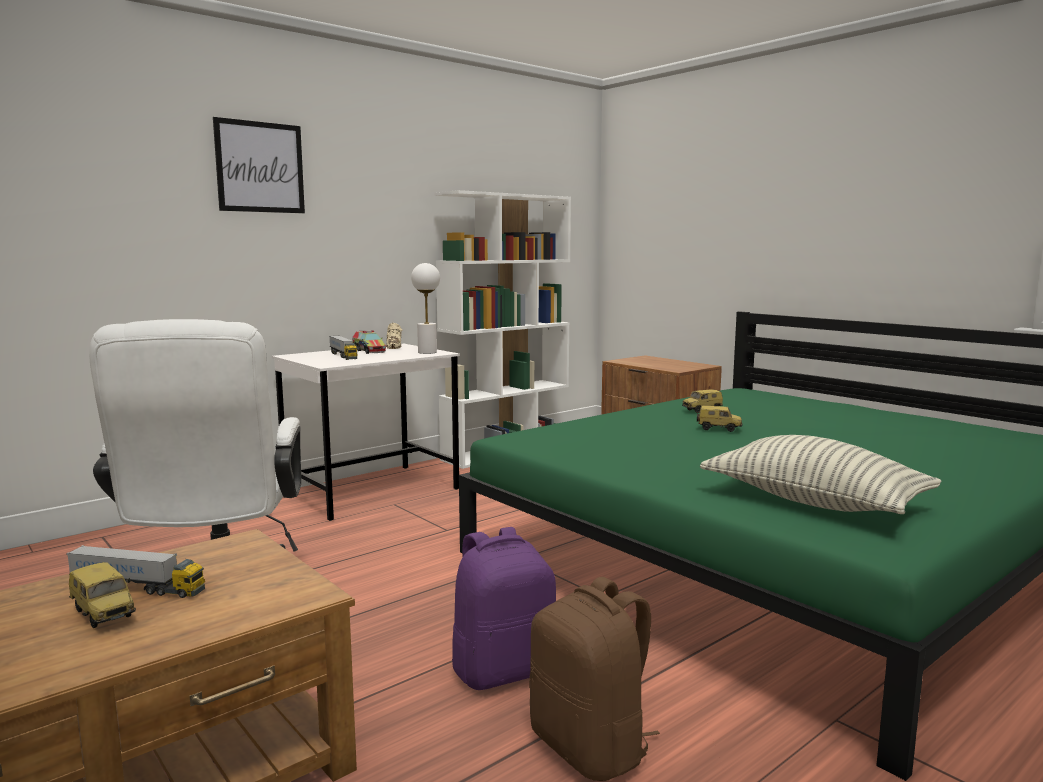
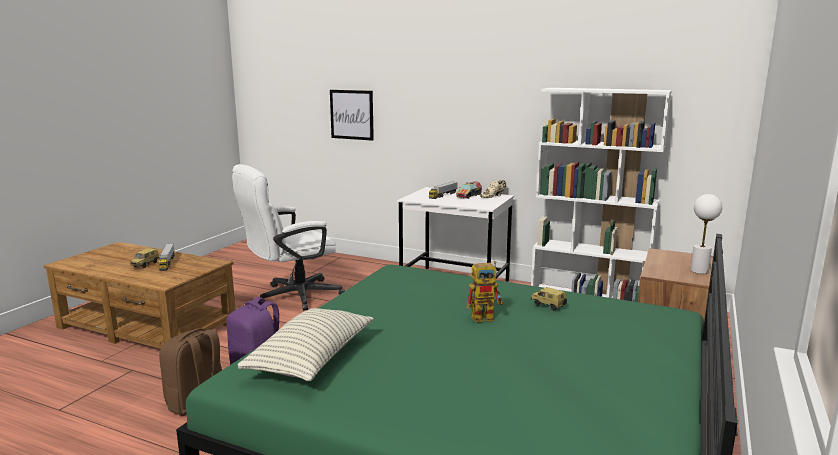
camera: 65 degrees right, 5 degrees up
picture [213,117,305,213] -> picture moved to [330,90,374,141]
white table lamp [411,263,440,354] -> white table lamp moved to [690,194,722,274]
toy car [697,406,743,432] -> toy robot [466,261,503,323]

